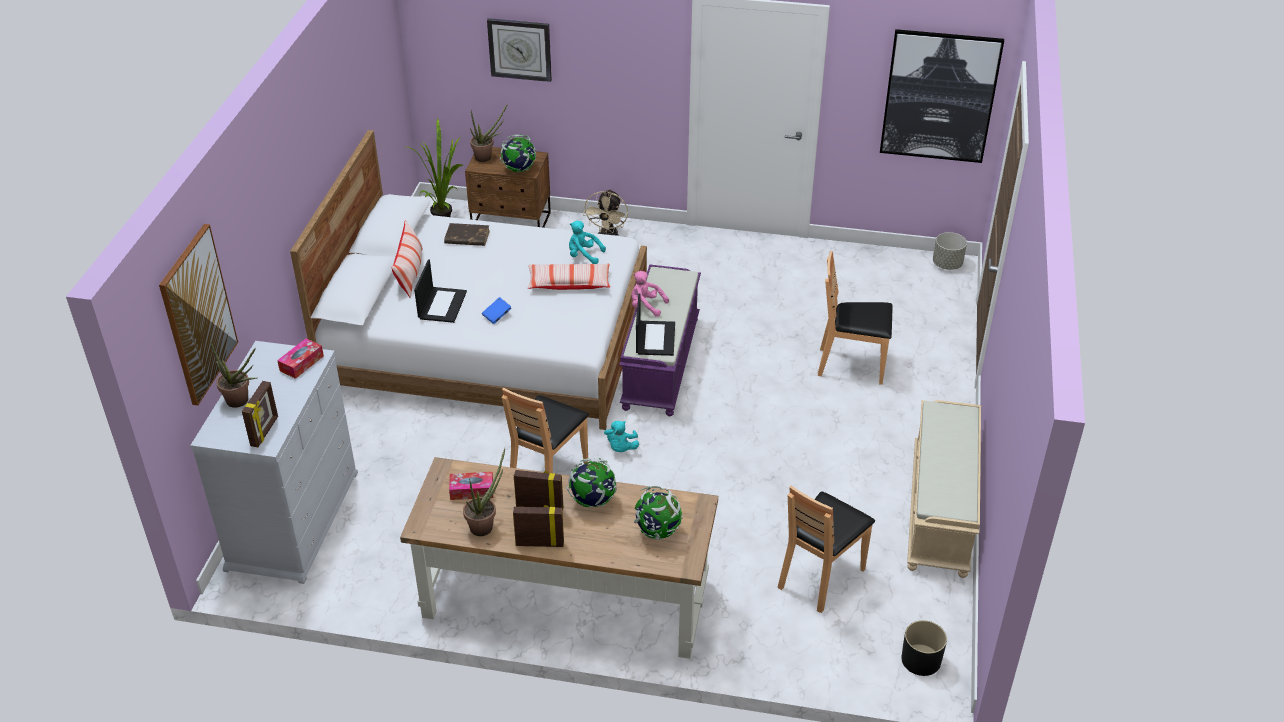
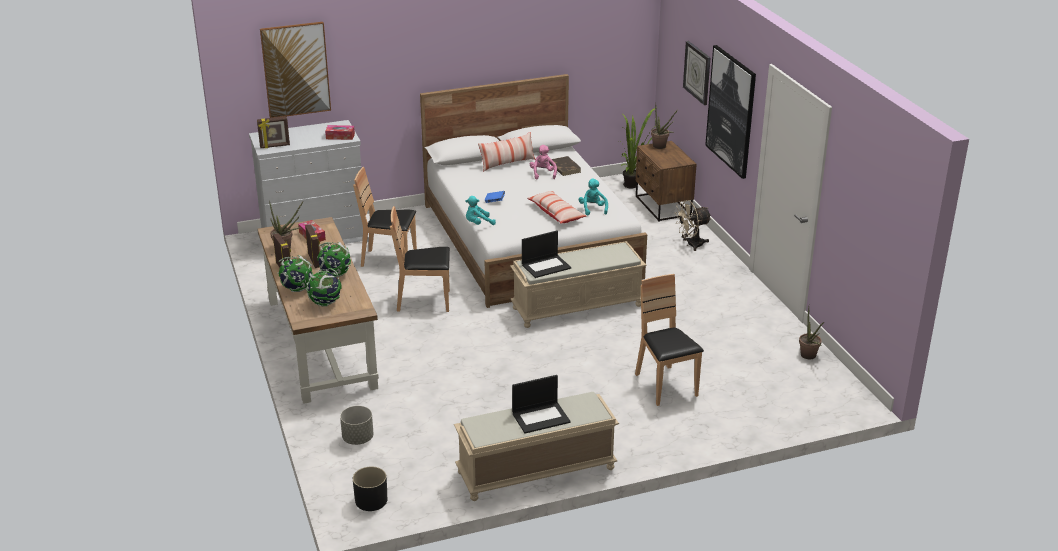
camera: 60 degrees right, 10 degrees down
potted plant [210,340,257,408] -> potted plant moved to [799,307,824,359]
laptop [414,259,467,323] -> laptop moved to [512,375,570,433]
globe [500,134,536,172] -> globe moved to [277,255,313,292]
turquoise plush toy [604,421,639,452] -> turquoise plush toy moved to [465,196,496,225]
purple bench [619,264,701,416] -> beige bench [510,241,646,328]
pink plush toy [631,271,669,317] -> pink plush toy moved to [530,145,557,179]
brown chair [778,486,875,613] -> brown chair moved to [353,167,417,267]
picture [880,29,1004,163] -> picture moved to [705,45,756,179]
grey planter [933,232,967,270] -> grey planter moved to [340,406,374,445]

